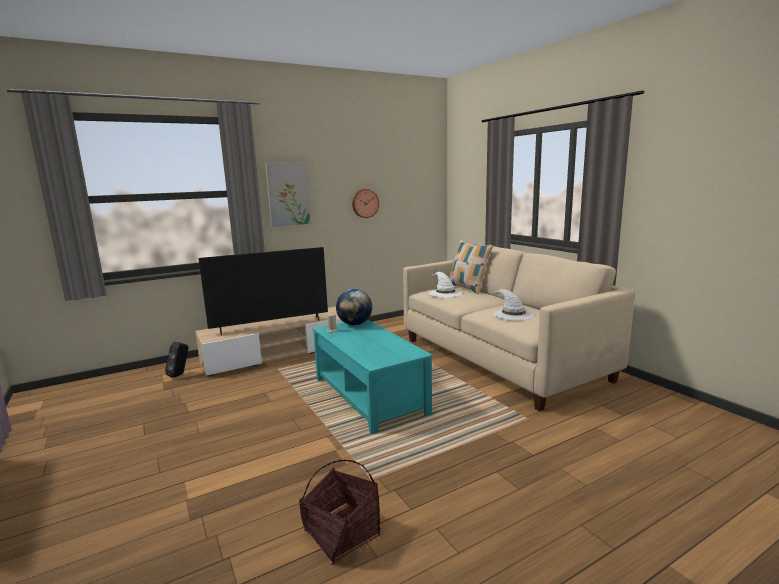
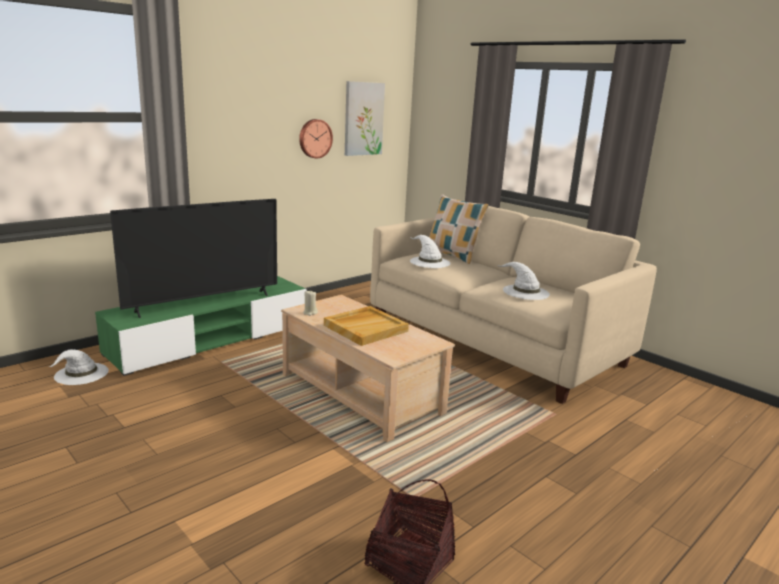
camera: 15 degrees left, 5 degrees up
black speaker [165,342,189,378] -> white hat [49,350,109,385]
beige tv stand [195,307,343,377] -> green tv stand [95,276,307,376]
picture [265,162,311,227] -> picture moved to [345,81,385,156]
turquoise coffee table [313,320,433,434] -> beige coffee table [281,295,455,442]
globe [336,289,372,325] -> none
none -> beige tray [324,306,409,346]

